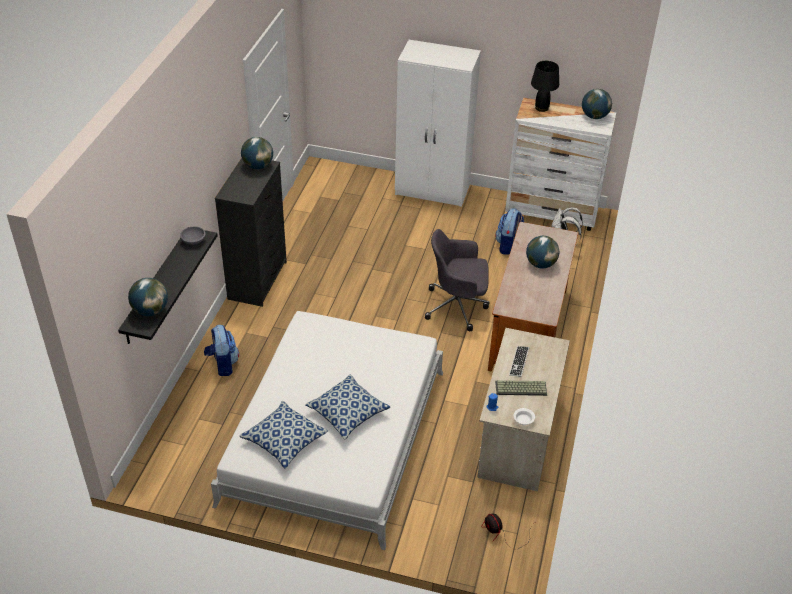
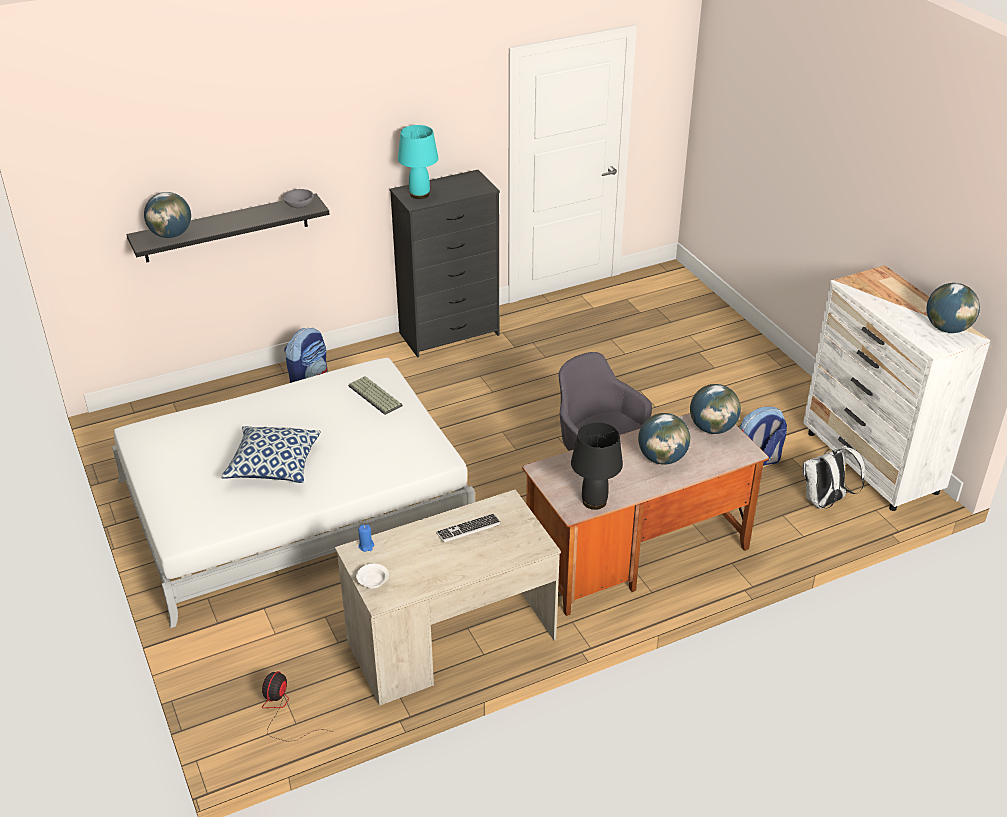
camera: 50 degrees right, 5 degrees down
pillow [239,401,328,469] -> none
globe [241,137,273,169] -> globe moved to [690,384,741,434]
white wardrobe [395,40,481,207] -> none
keyboard [495,380,547,396] -> keyboard moved to [348,376,403,415]
black table lamp [531,61,559,112] -> black table lamp moved to [571,422,623,510]
none -> turquoise table lamp [398,125,438,199]

